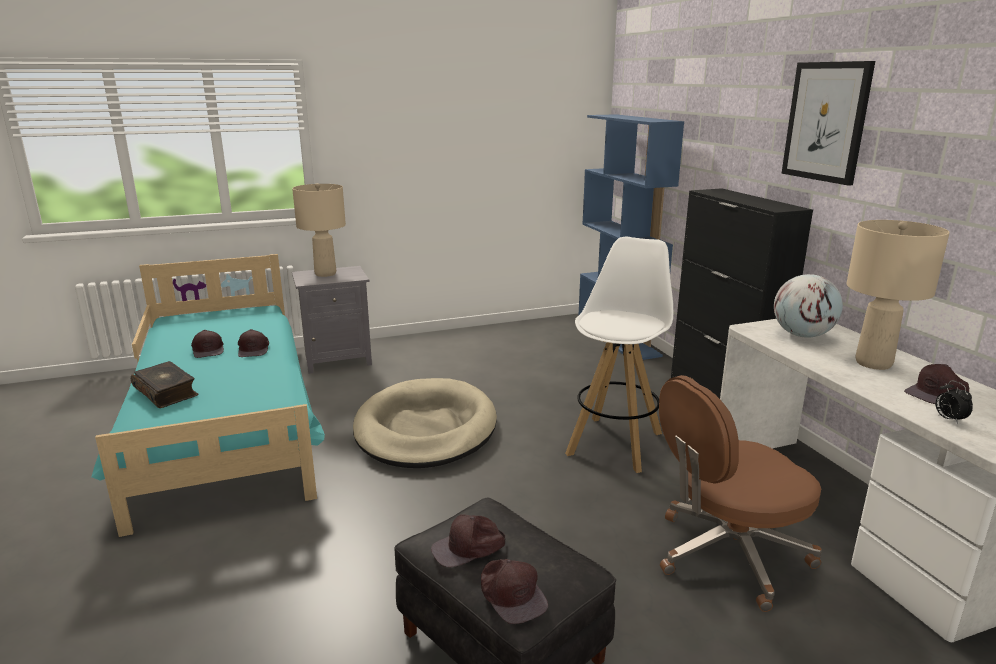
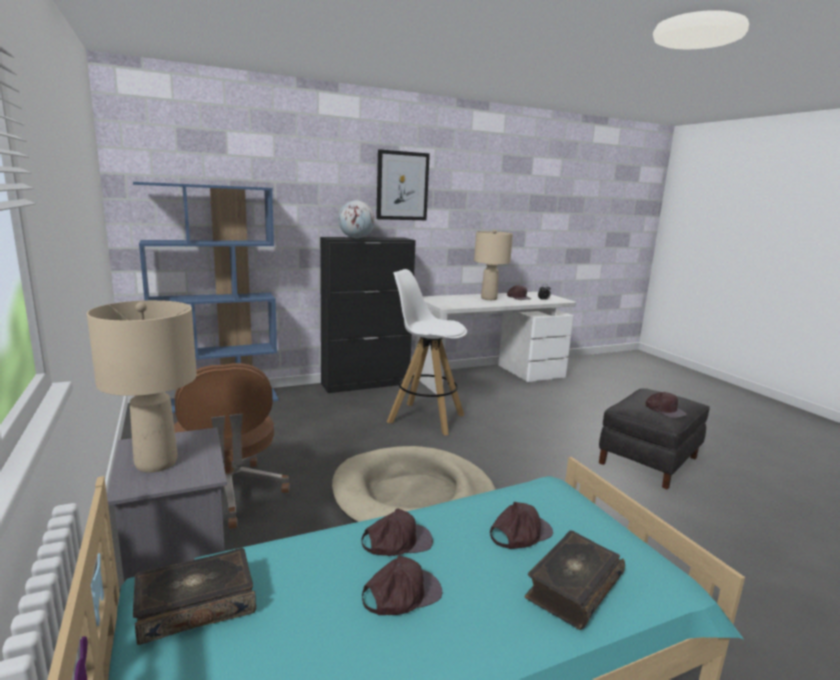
camera: 95 degrees left, 5 degrees down
brown cap [481,559,548,624] -> brown cap moved to [490,502,553,549]
brown office chair [659,375,822,612] -> brown office chair moved to [174,363,290,529]
globe [774,274,843,338] -> globe moved to [338,200,375,238]
none -> book [133,548,256,645]

